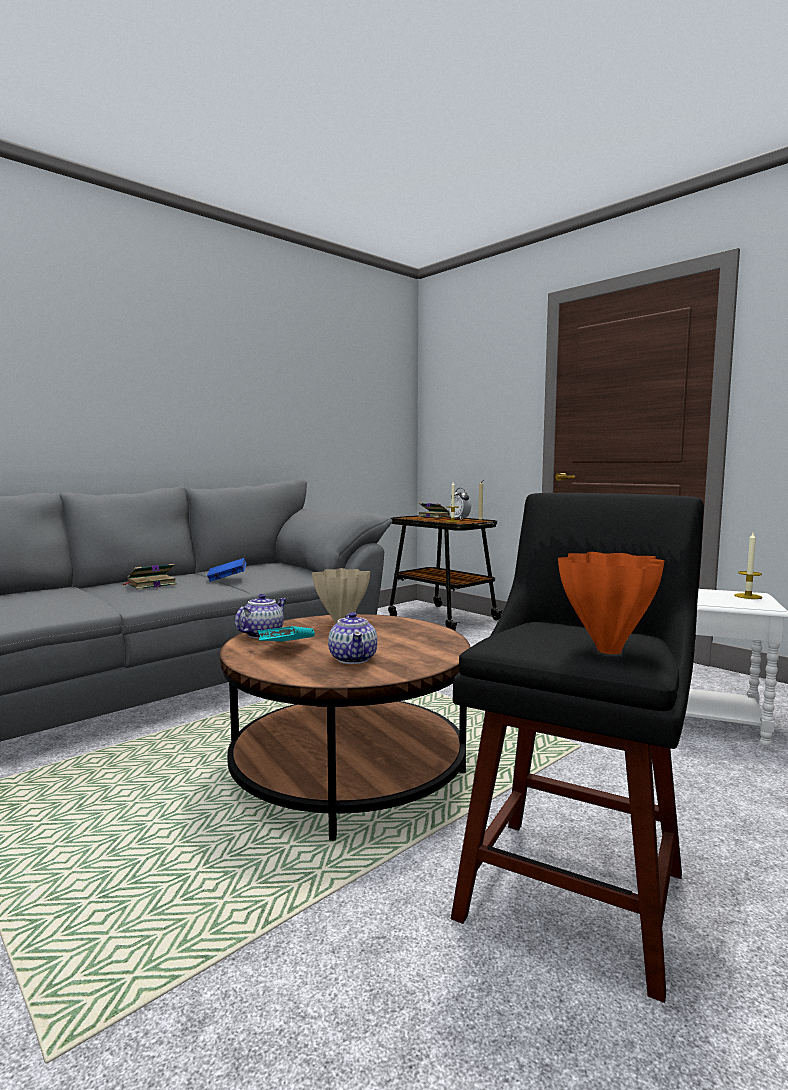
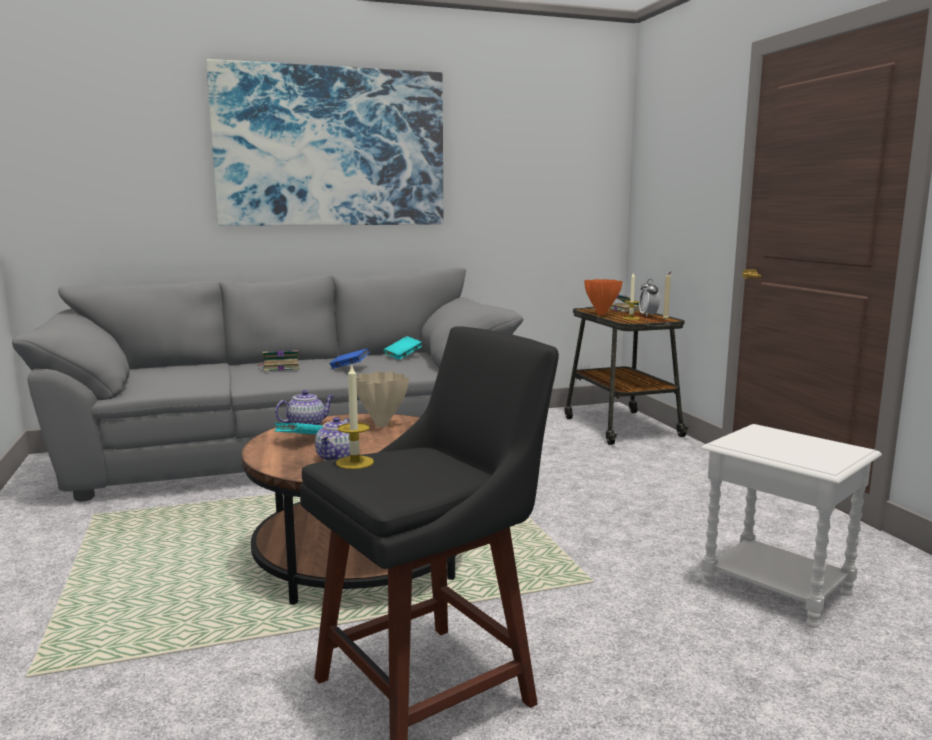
camera: 25 degrees right, 5 degrees up
orange vase [558,552,664,654] -> orange vase moved to [584,279,623,315]
candle [735,533,762,599] -> candle moved to [336,366,374,469]
none -> picture [206,59,443,226]
none -> turquoise book [384,336,422,360]

